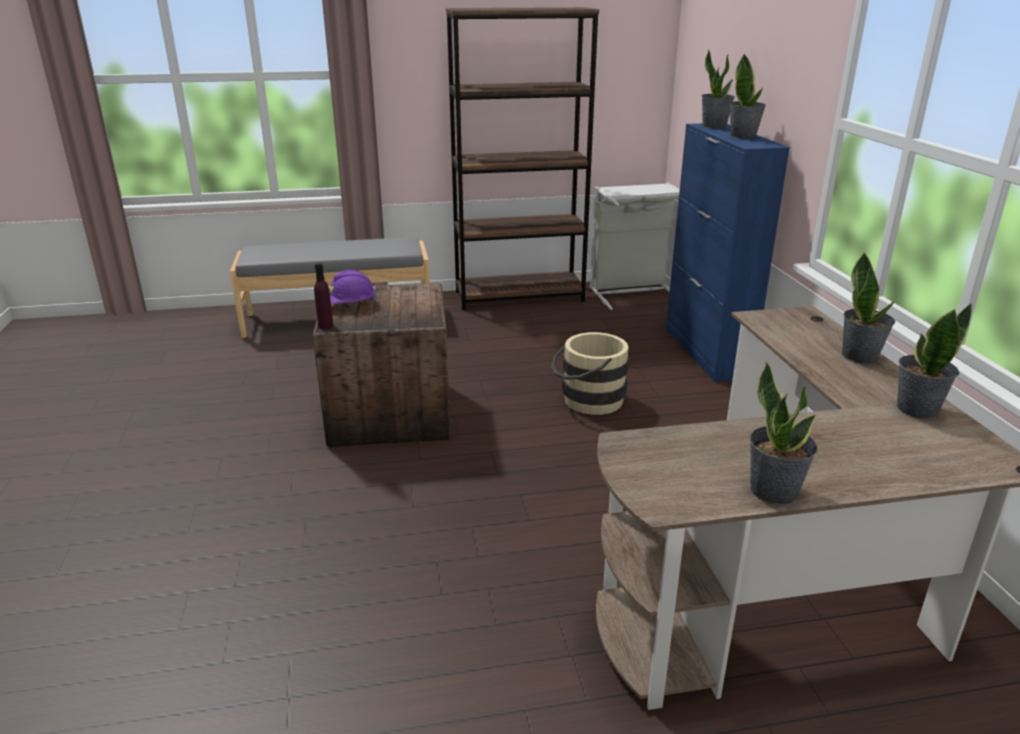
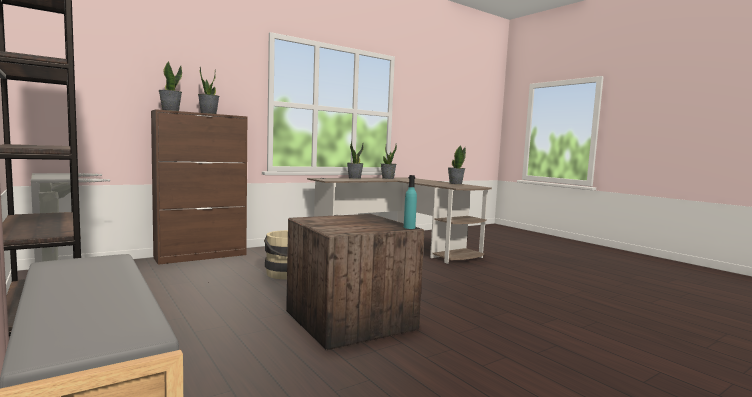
camera: 115 degrees left, 20 degrees down
purple bottle [314,263,333,330] -> turquoise bottle [404,175,417,229]
purple hard hat [329,270,377,304] -> none
blue cabinet [666,123,790,382] -> brown cabinet [151,109,248,265]

